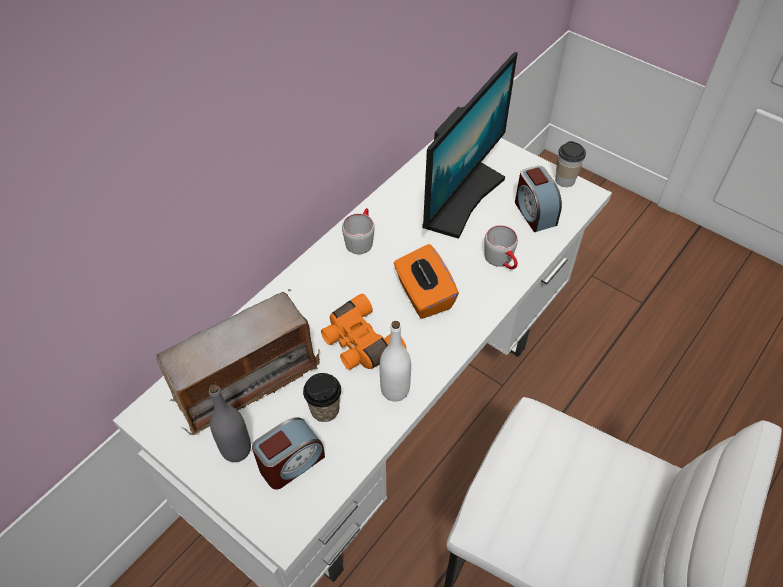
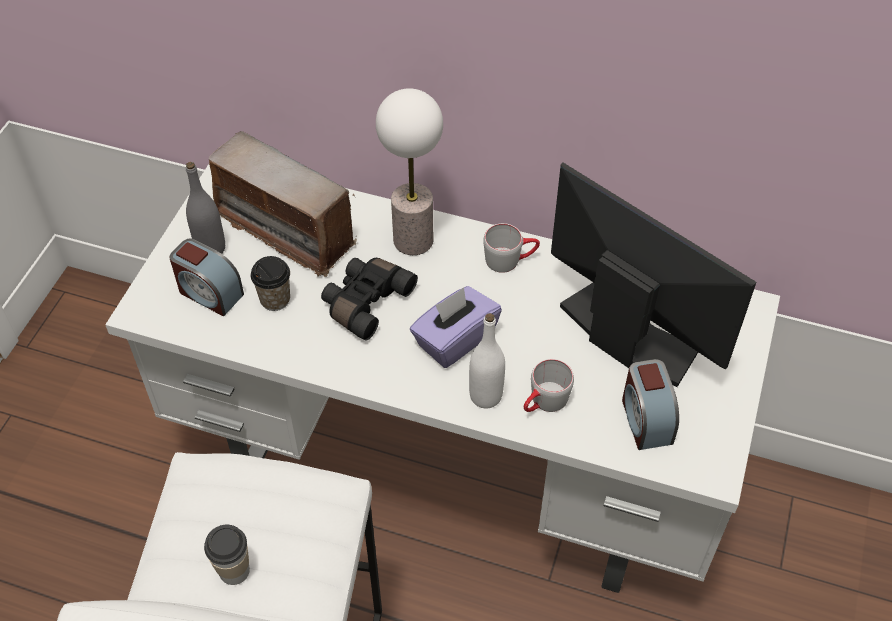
camera: 70 degrees right, 0 degrees up
orange binoculars [321,294,407,370] -> black binoculars [321,258,418,341]
white bottle [380,321,411,402] -> white bottle moved to [469,313,505,408]
orange tissue box [394,244,459,319] -> purple tissue box [410,286,502,368]
monitor [422,52,518,239] -> monitor turned 150 degrees counterclockwise [551,163,756,387]
alarm clock [515,166,562,232] -> alarm clock turned 60 degrees counterclockwise [622,359,679,450]
cup [555,141,586,187] -> cup moved to [204,525,250,585]
none -> table lamp [376,88,443,255]

